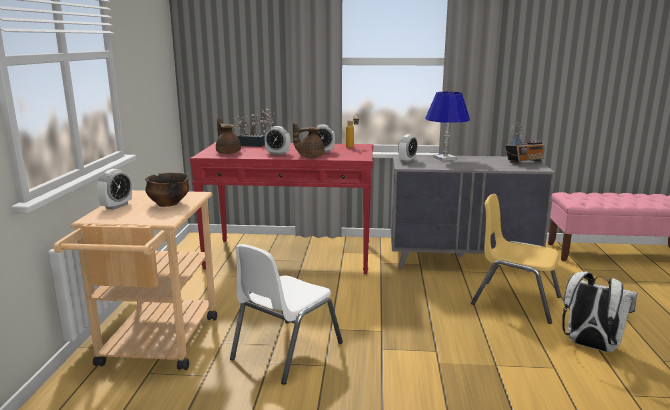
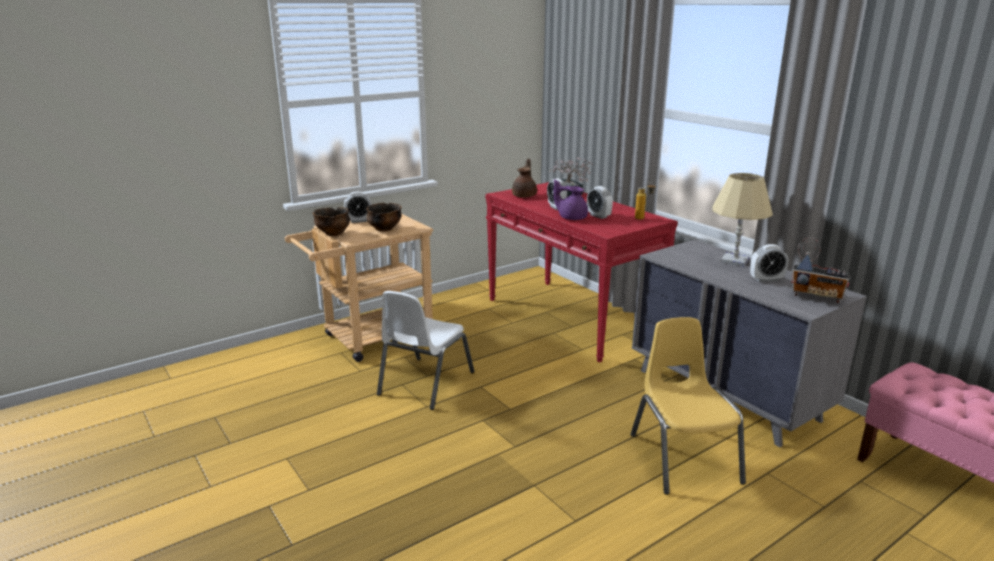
camera: 50 degrees right, 5 degrees up
white chair [230,244,343,385] -> white chair turned 60 degrees counterclockwise [377,291,474,410]
brown teapot [293,123,325,157] -> purple teapot [553,179,588,220]
alarm clock [398,134,418,163] -> alarm clock moved to [750,244,788,282]
blue table lamp [425,92,470,161] -> beige table lamp [712,173,773,266]
white backpack [562,272,637,352] -> none
none -> bowl [312,207,350,236]

